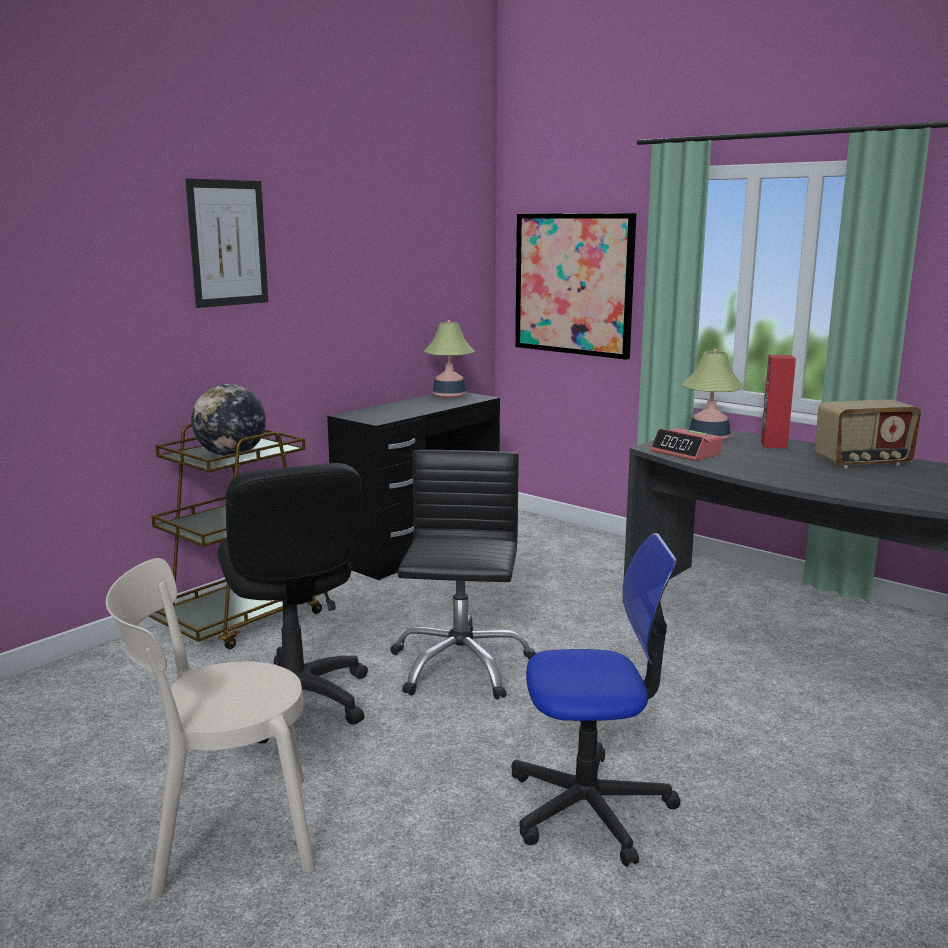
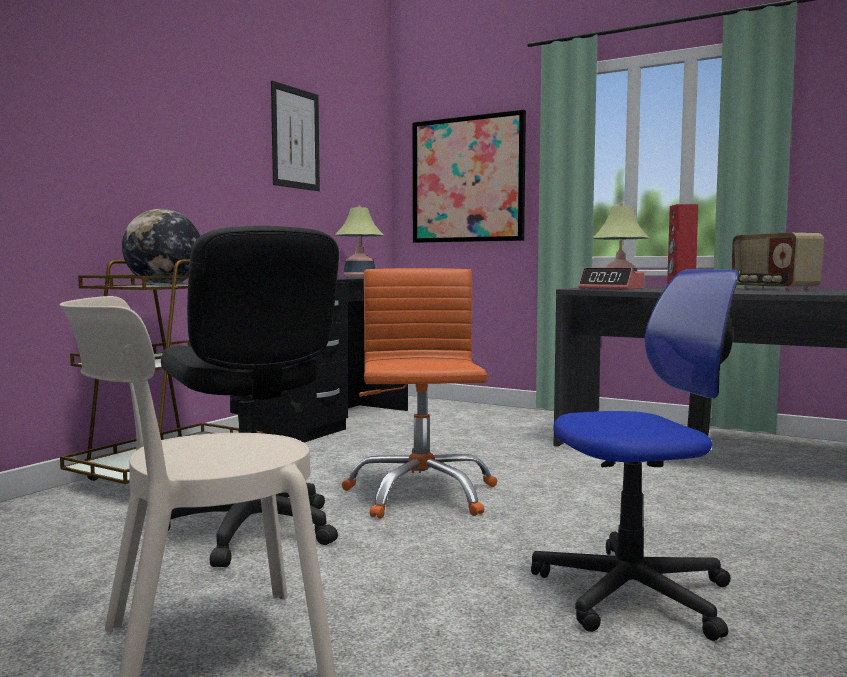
camera: 10 degrees left, 10 degrees down
picture [185,178,268,308] -> picture moved to [271,81,320,191]
black office chair [390,450,536,700] -> orange office chair [342,268,497,519]
radio [815,399,921,468] -> radio turned 90 degrees clockwise [732,233,824,291]

